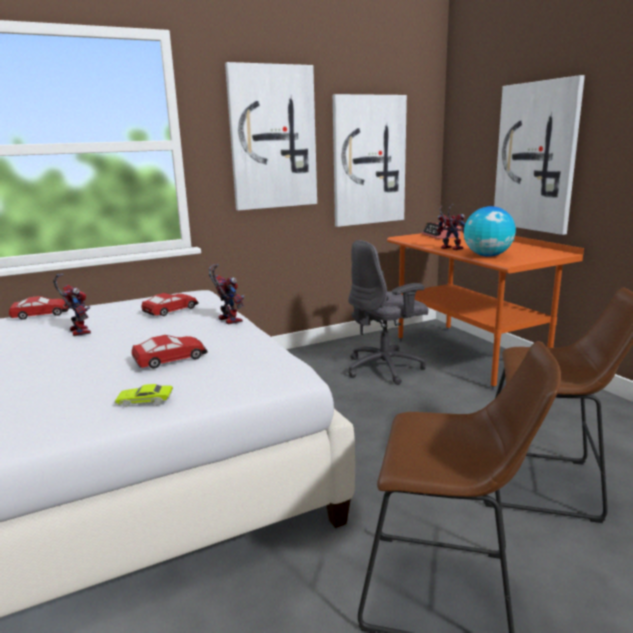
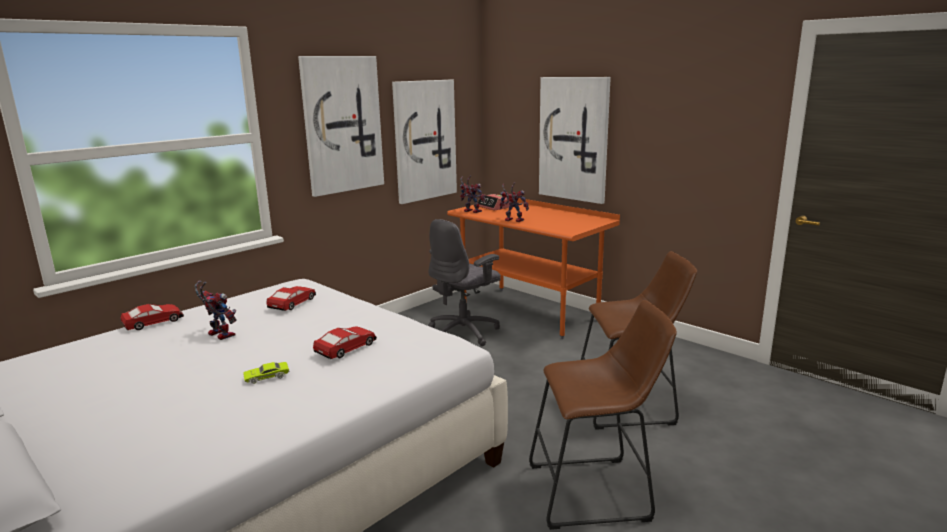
camera: 20 degrees left, 0 degrees up
green toy car [115,384,173,407] -> green toy car moved to [243,362,289,384]
toy robot [209,264,245,324] -> toy robot moved to [460,176,485,213]
globe [464,206,516,257] -> none

